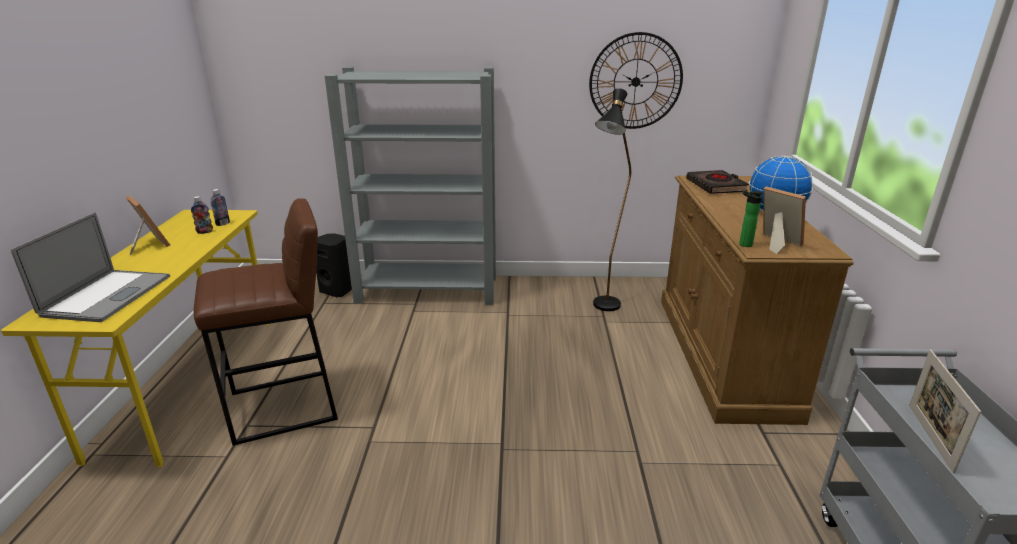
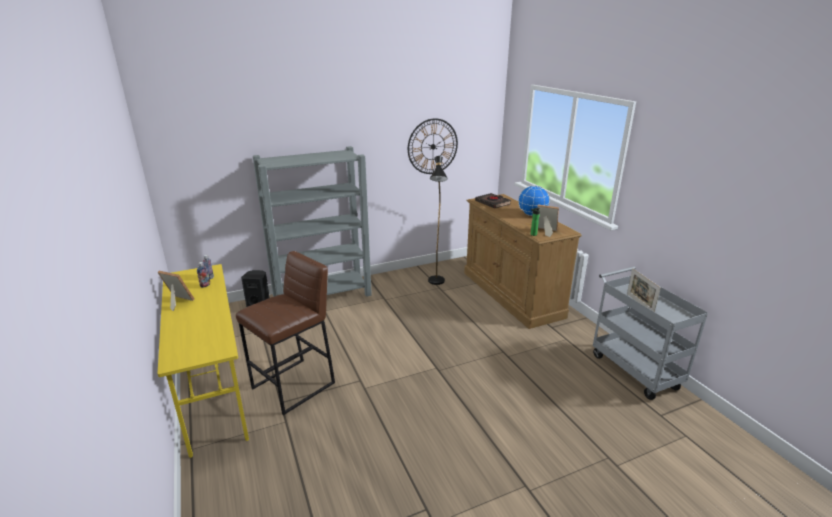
camera: 25 degrees left, 0 degrees up
laptop [11,212,170,322] -> none

